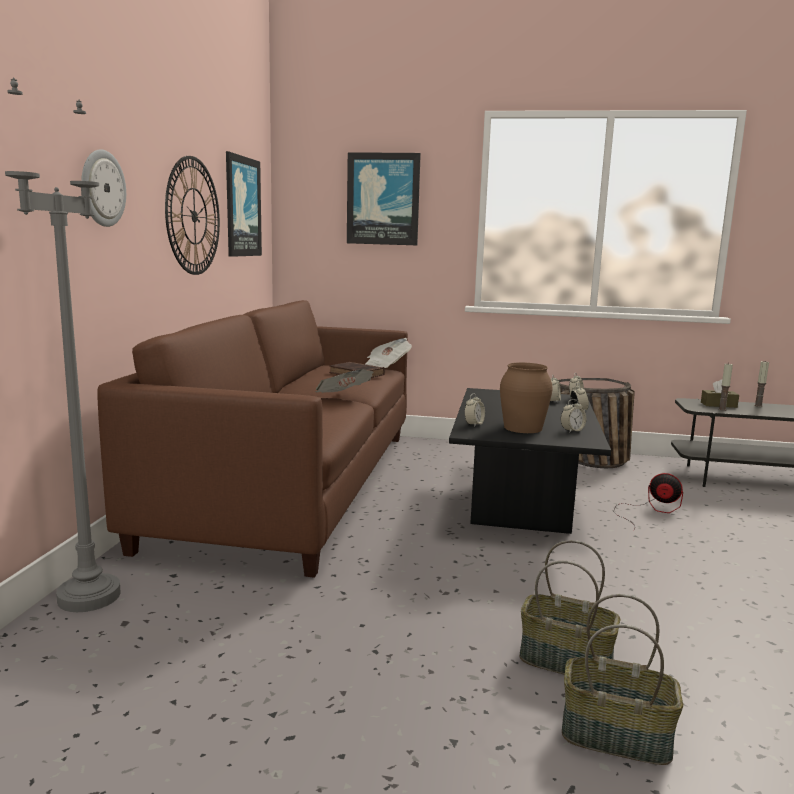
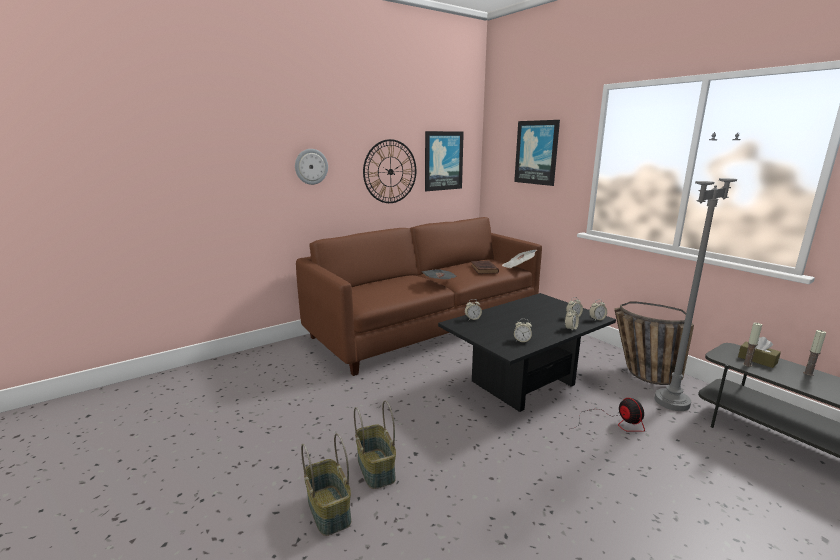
camera: 45 degrees right, 5 degrees up
grey floor lamp [5,78,121,612] -> grey floor lamp moved to [655,132,740,411]
brown vase [500,363,553,433] -> none

